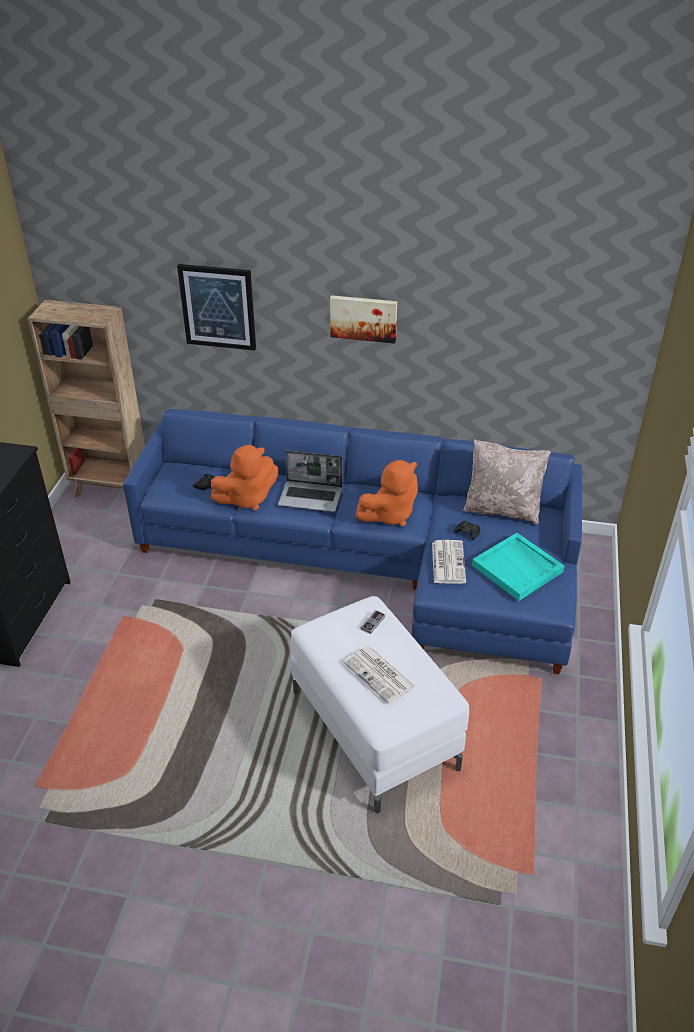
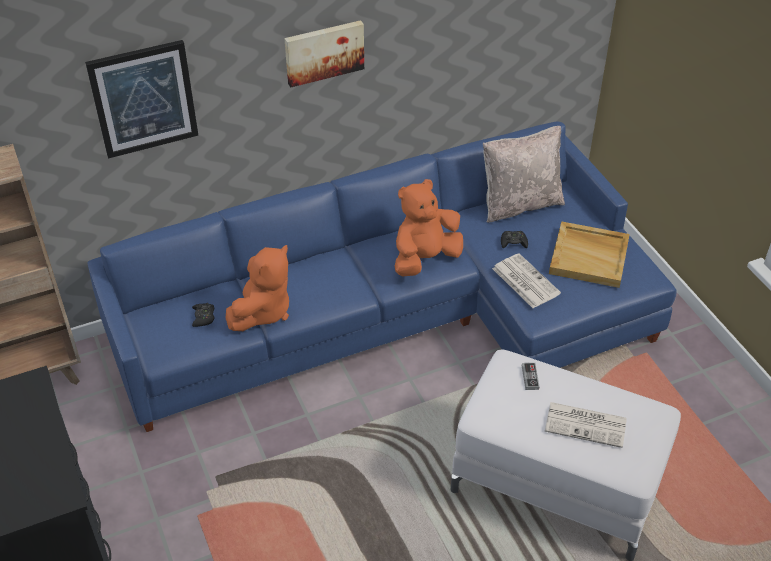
camera: 35 degrees left, 5 degrees up
laptop [278,450,342,512] -> none
orange plush toy [356,460,418,527] -> orange plush toy turned 150 degrees counterclockwise [395,179,463,277]
turquoise tray [472,533,564,601] -> beige tray [549,221,630,288]

